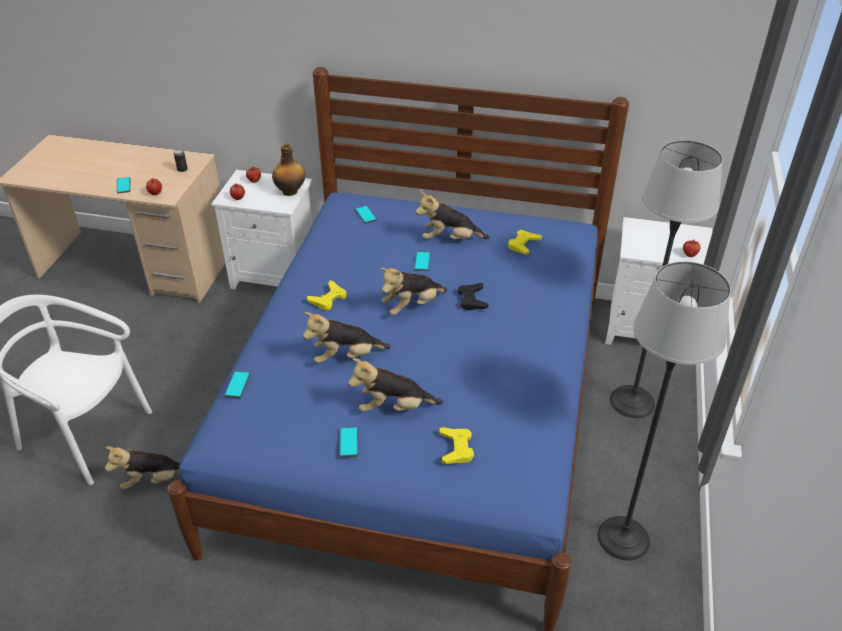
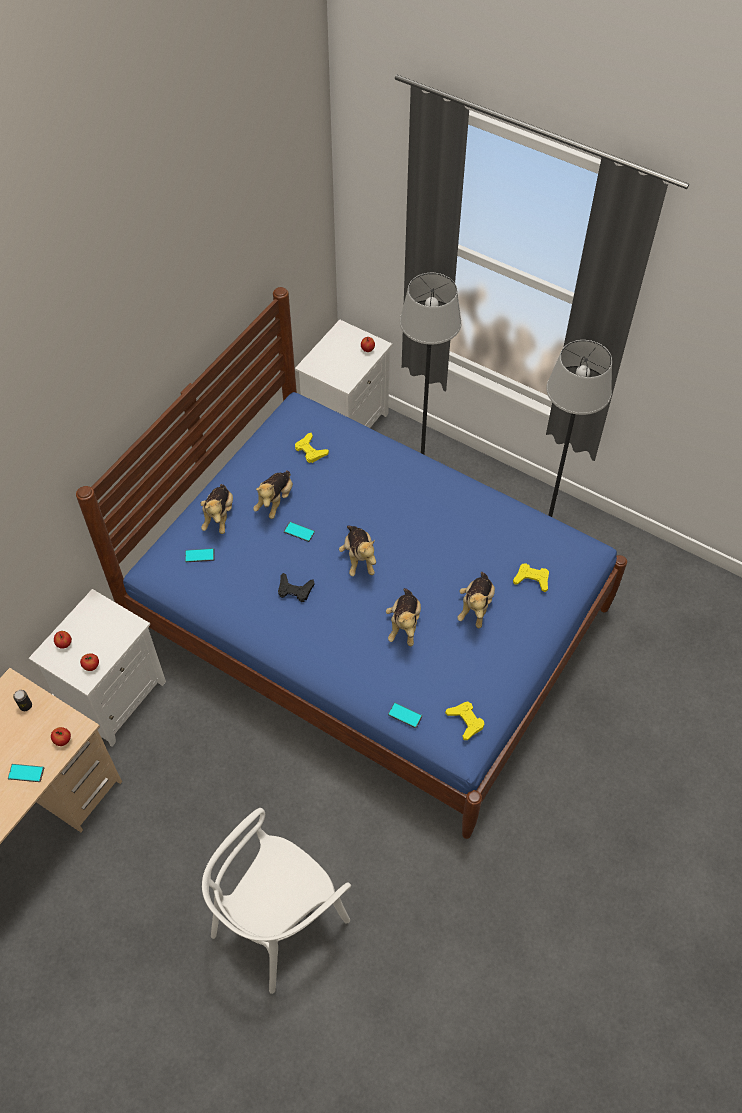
camera: 70 degrees left, 15 degrees up
plush toy [105,446,181,489] -> plush toy moved to [200,484,233,534]
bottle [272,144,305,196] -> none
yellow game controller [307,280,347,311] -> yellow game controller moved to [445,701,484,740]
phone [340,427,358,457] -> none
black game controller [458,283,488,310] -> black game controller moved to [278,573,315,602]

